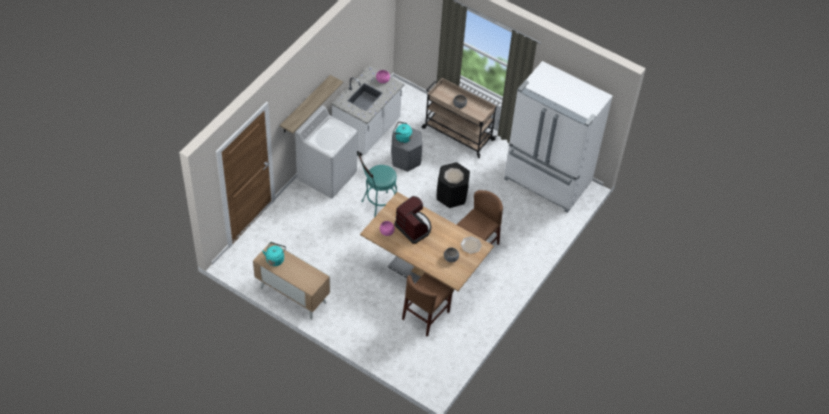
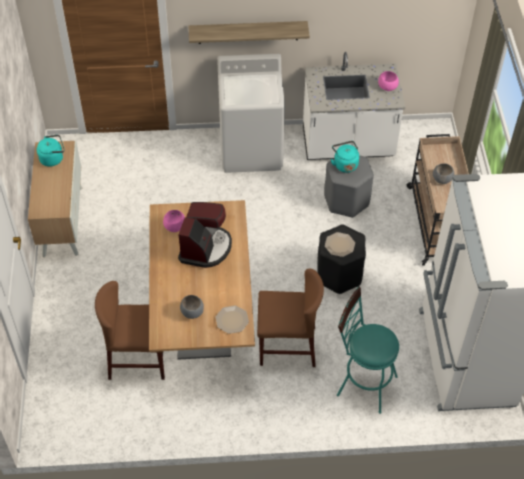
camera: 55 degrees right, 0 degrees up
turquoise stool [358,153,397,217] -> turquoise stool moved to [337,286,399,414]

